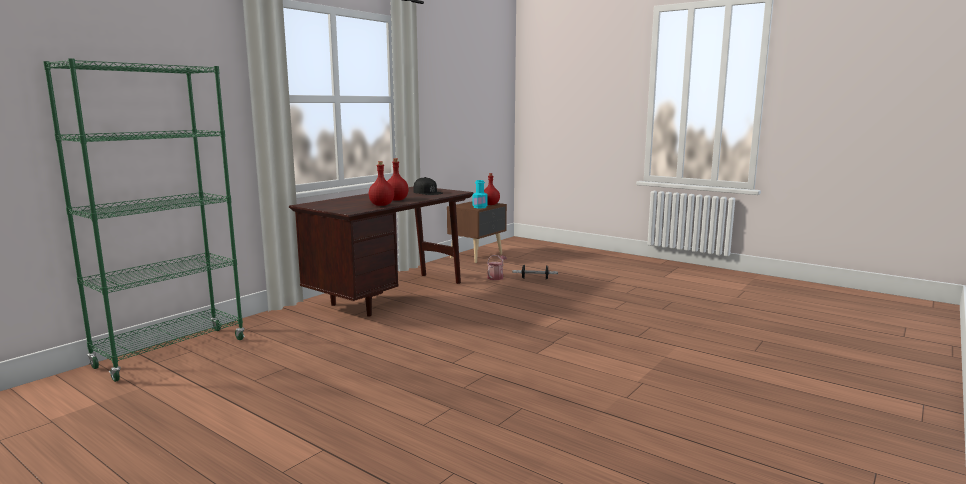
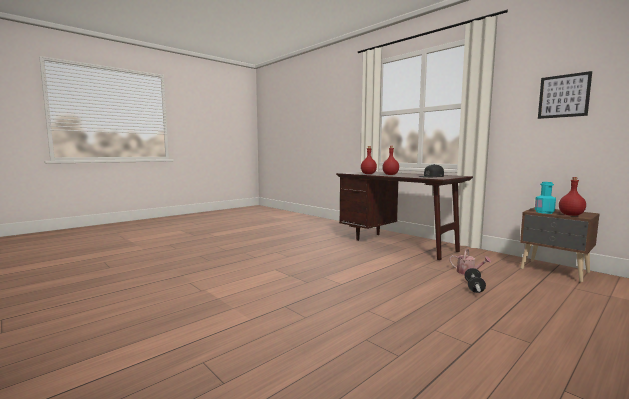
camera: 100 degrees right, 5 degrees down
green bookcase [43,58,245,382] -> none
none -> picture [538,71,592,119]

